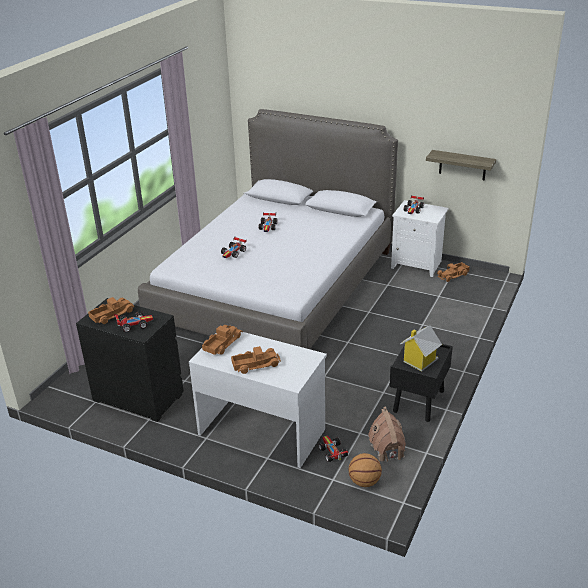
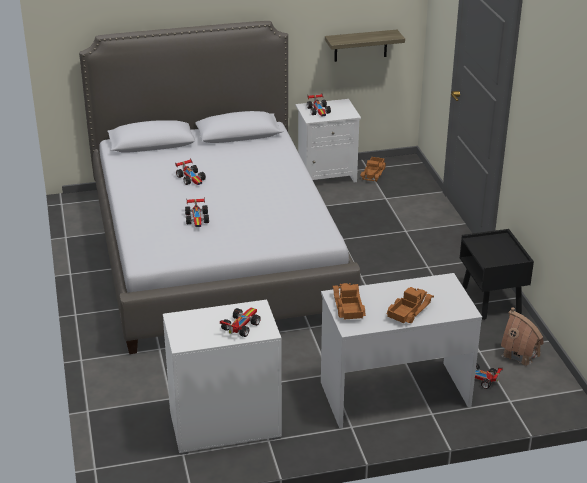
camera: 40 degrees left, 0 degrees up
black dresser [76,298,184,422] -> white dresser [163,300,282,455]
toy truck [88,297,134,324] -> none
basketball [348,453,382,487] -> none
toy house [400,325,442,371] -> none

